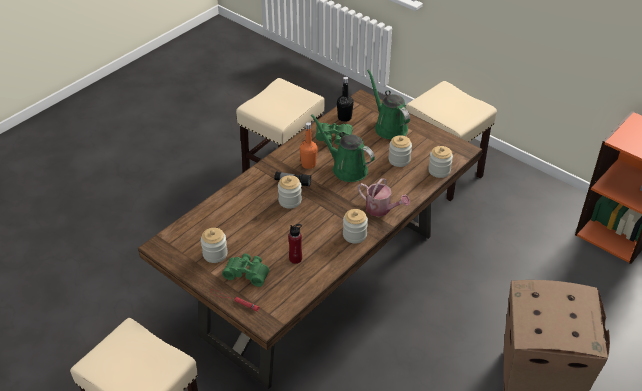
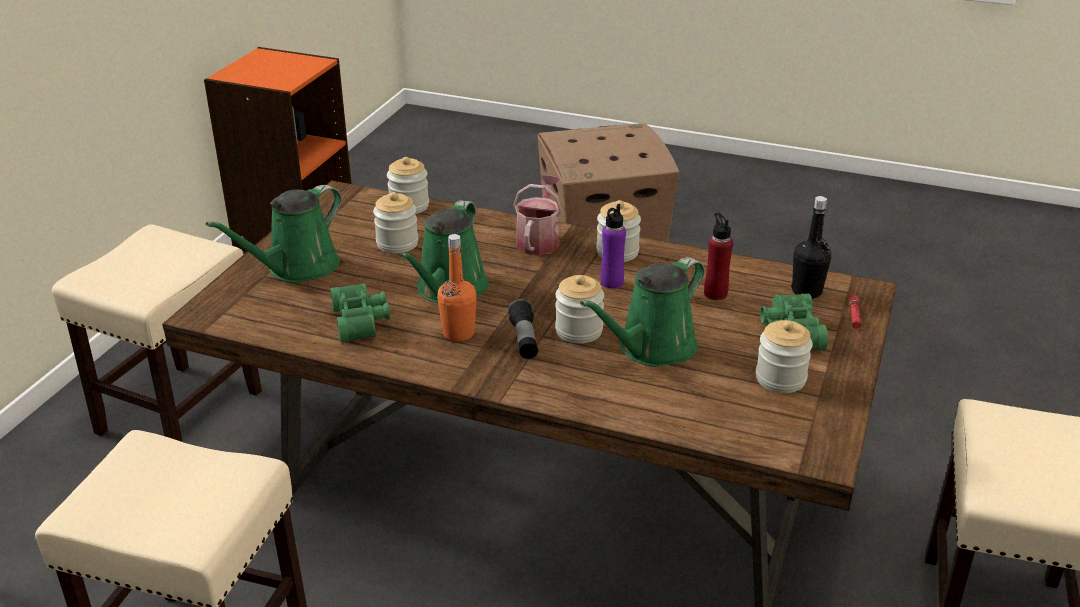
camera: 110 degrees left, 10 degrees down
black bottle [337,77,354,122] -> black bottle moved to [791,196,831,299]
none -> green watering can [580,257,704,367]
none -> purple bottle [600,204,626,289]

